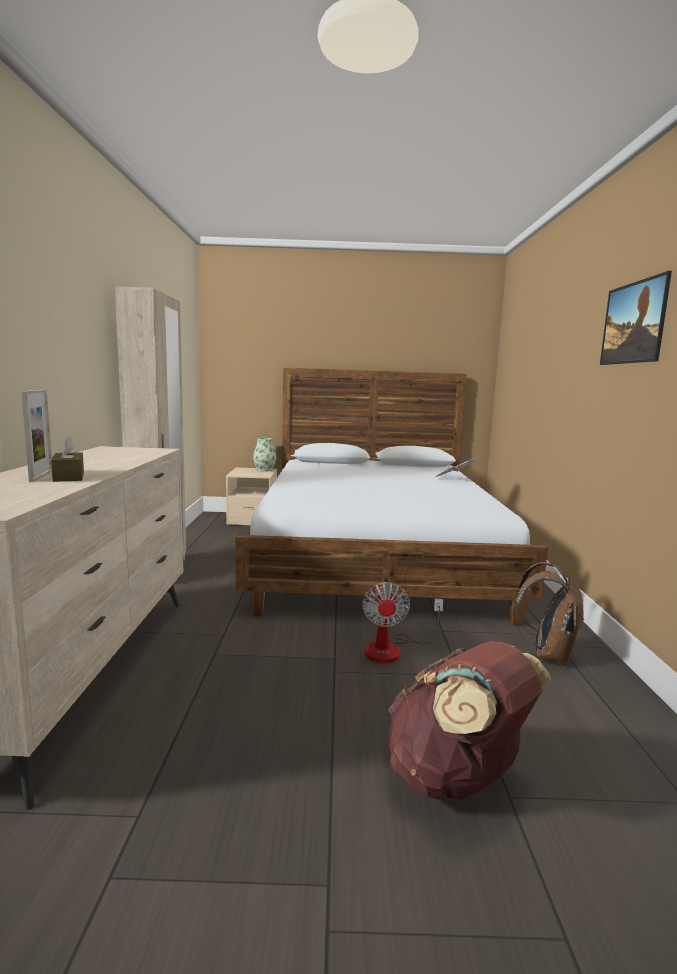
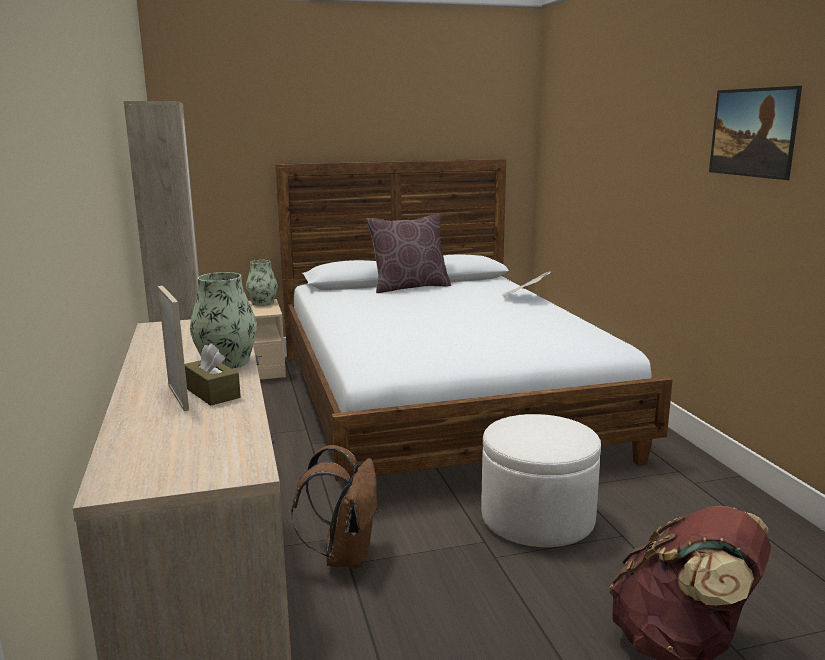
camera: 15 degrees left, 5 degrees up
fan [362,582,444,663] -> white ottoman [481,414,601,547]
brown backpack [513,562,584,665] -> brown backpack moved to [291,445,379,569]
none -> vase [190,272,257,369]
none -> brown pillow [366,214,451,293]

